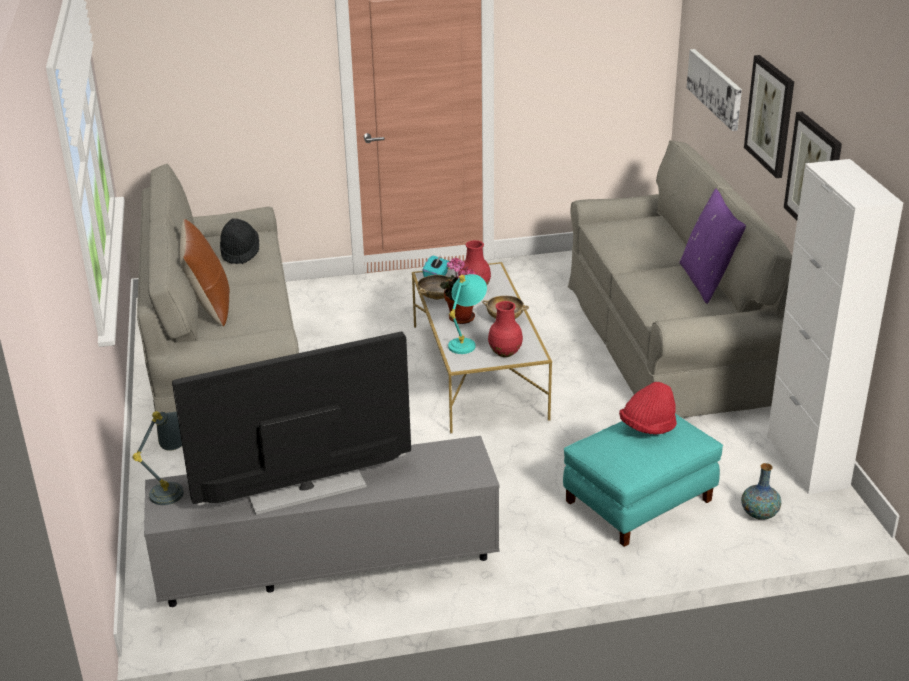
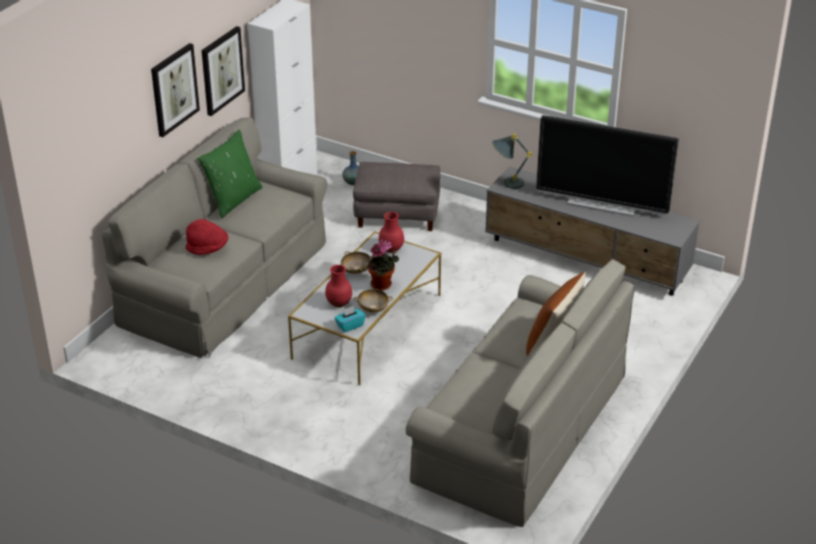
camera: 140 degrees left, 5 degrees up
grey table lamp [132,411,184,505] -> grey table lamp moved to [492,134,532,189]
black hat [220,218,259,264] -> none
turquoise table lamp [448,274,487,354] -> none
turquoise ottoman [563,414,723,547] -> grey ottoman [353,162,440,231]
red hat [619,382,677,435] -> red hat moved to [186,219,228,255]
purple pillow [680,189,746,304] -> green pillow [198,129,262,219]
picture [687,49,742,131] -> none

